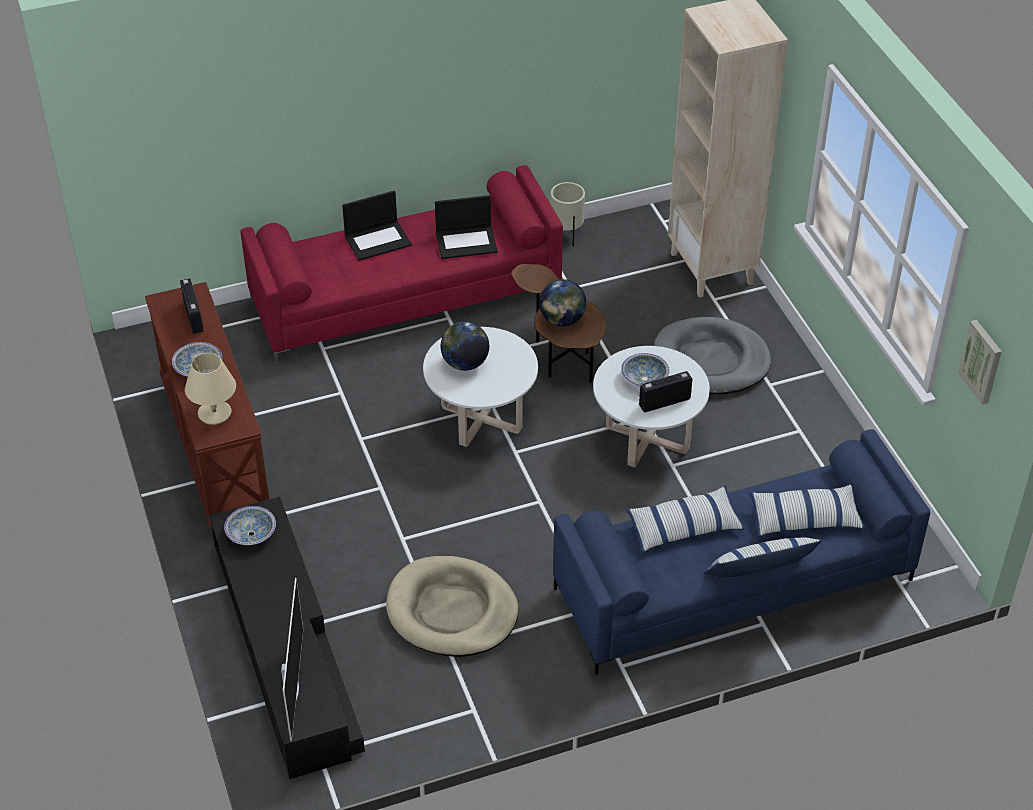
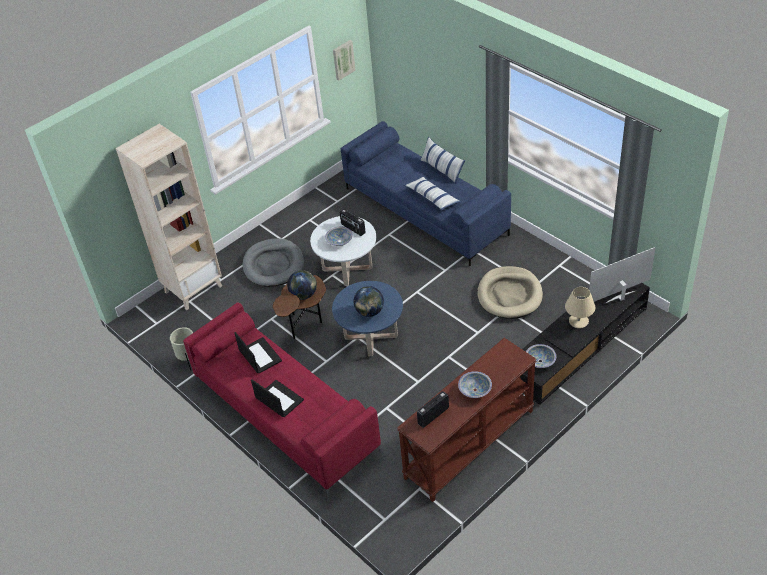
camera: 110 degrees left, 0 degrees up
beige table lamp [185,353,236,425] -> beige table lamp moved to [565,287,596,328]
white coffee table [423,327,538,447] -> blue coffee table [332,281,403,356]
pillow [749,485,865,537] -> none

